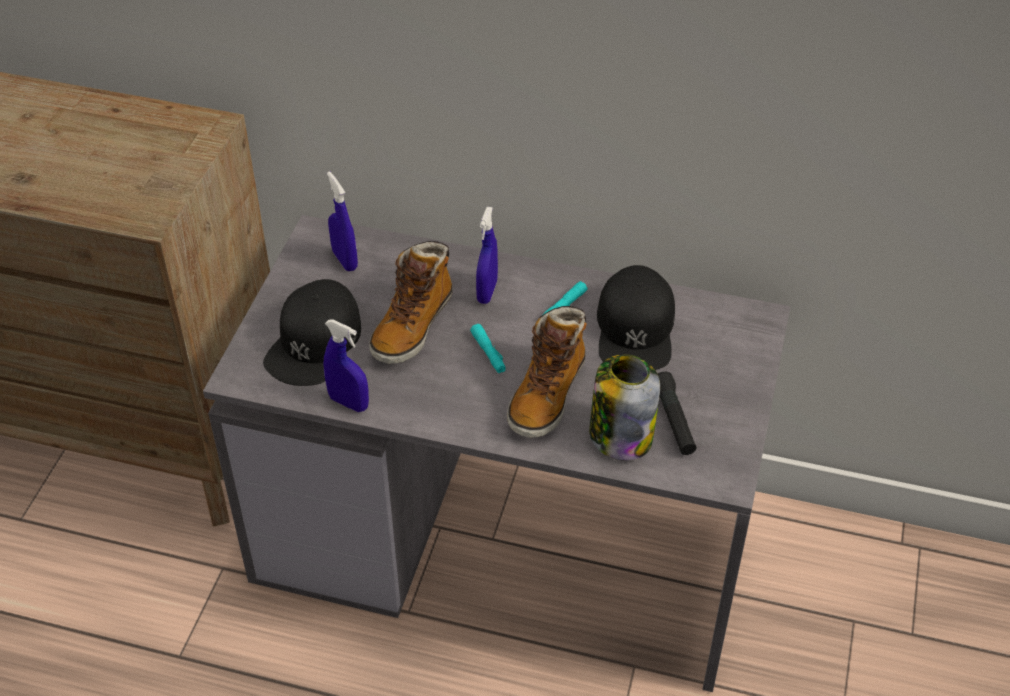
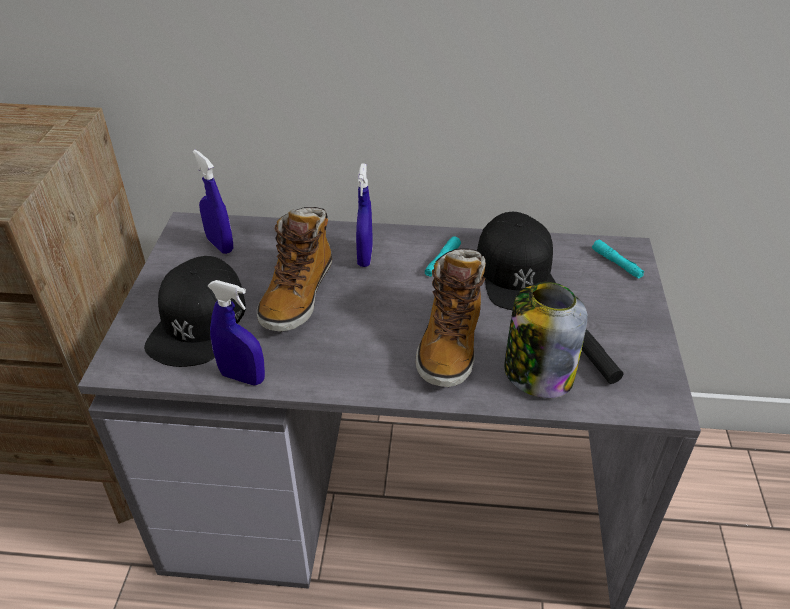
camera: 10 degrees left, 5 degrees down
turquoise flashlight [470,324,506,373] -> turquoise flashlight moved to [592,239,644,279]

